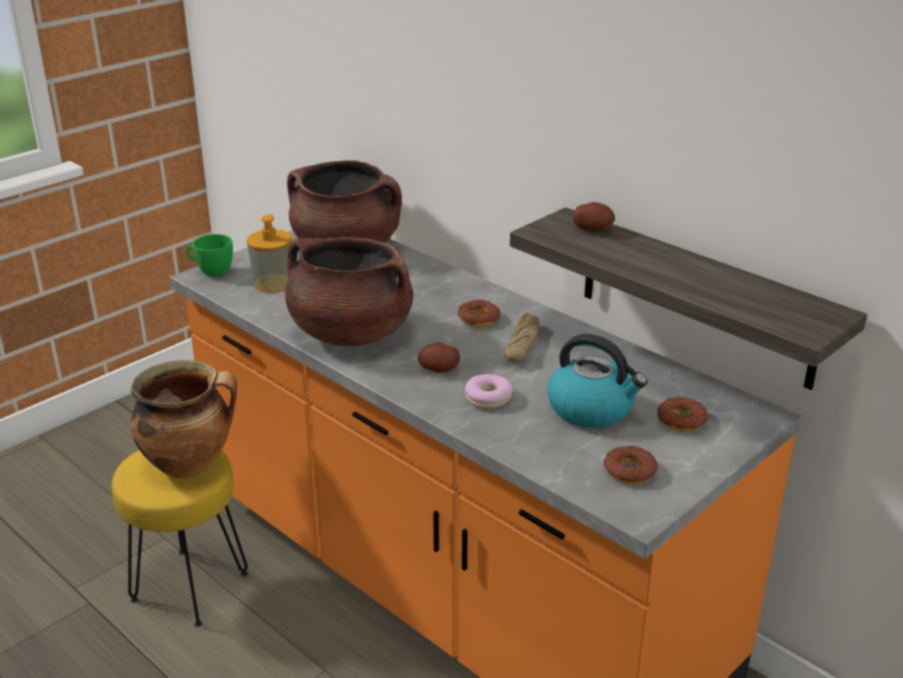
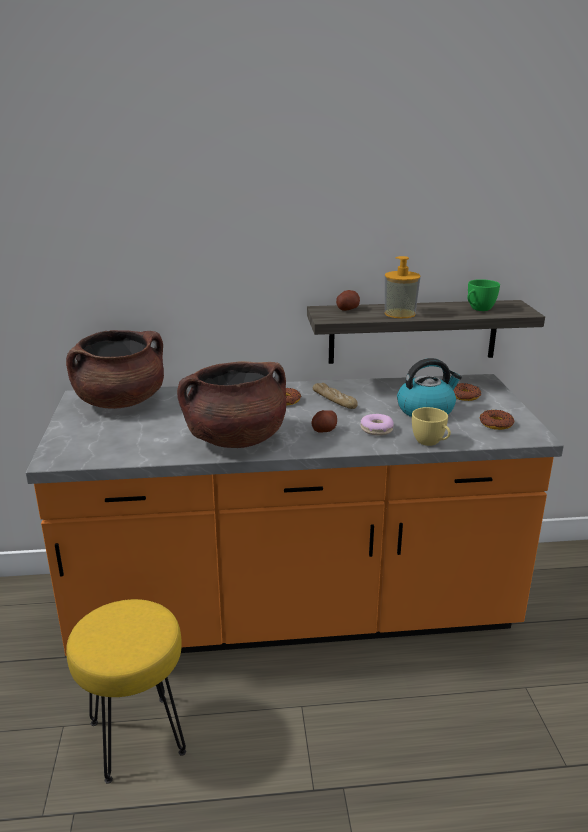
camera: 50 degrees left, 5 degrees down
cooking pot [131,360,237,479] -> none
green cup [186,234,233,277] -> green cup moved to [467,279,500,311]
soap dispenser [247,214,292,293] -> soap dispenser moved to [385,256,421,318]
none -> yellow cup [412,407,451,446]

